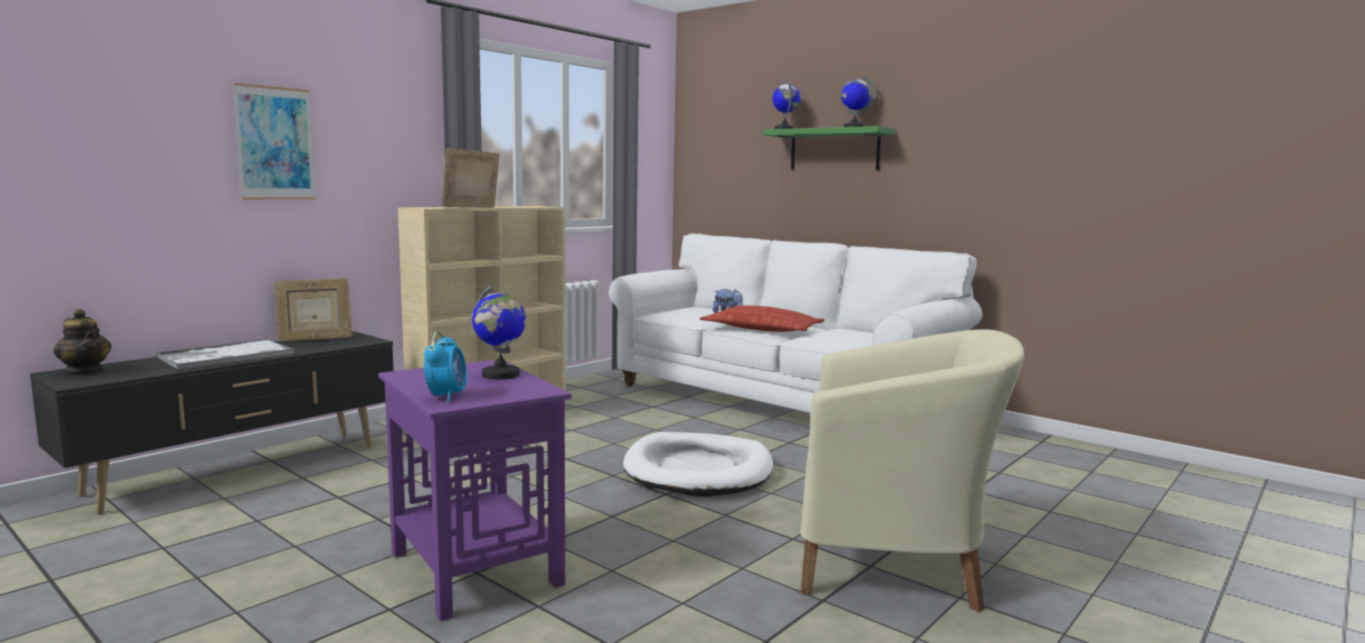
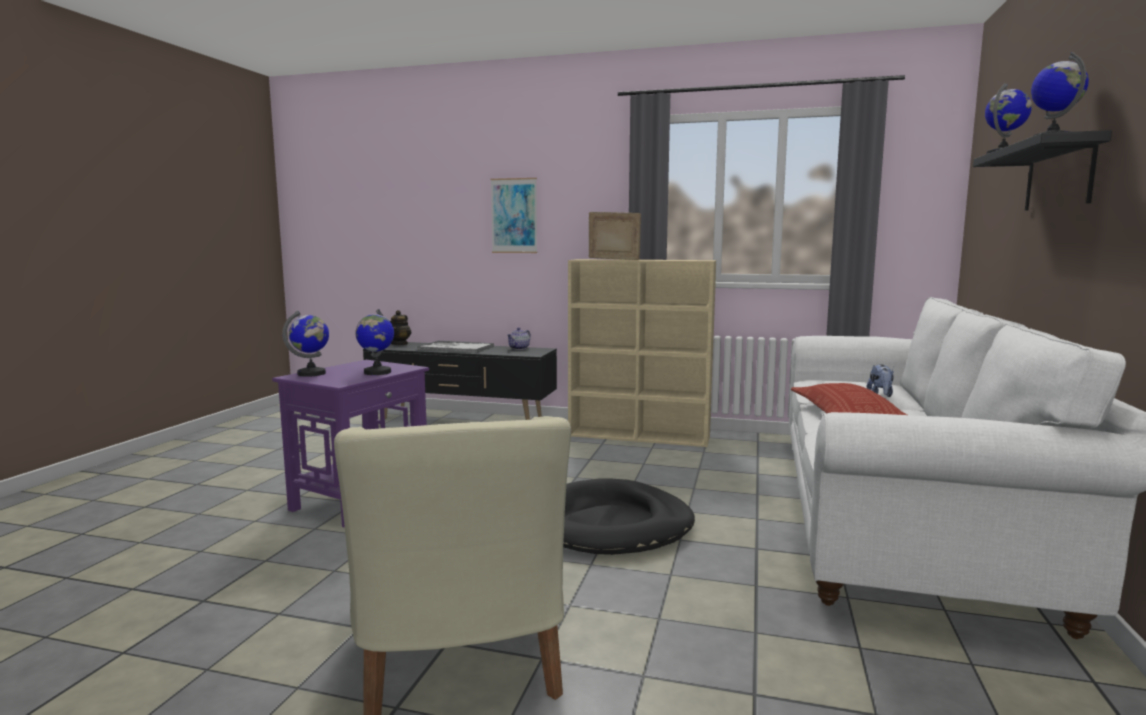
camera: 65 degrees right, 0 degrees up
picture frame [274,278,352,342] -> teapot [507,327,531,350]
alarm clock [424,331,467,402] -> globe [282,311,329,377]
white dog bed [623,432,773,497] -> black dog bed [563,479,695,555]
green shelf [763,126,896,170] -> black shelf [973,130,1112,211]

